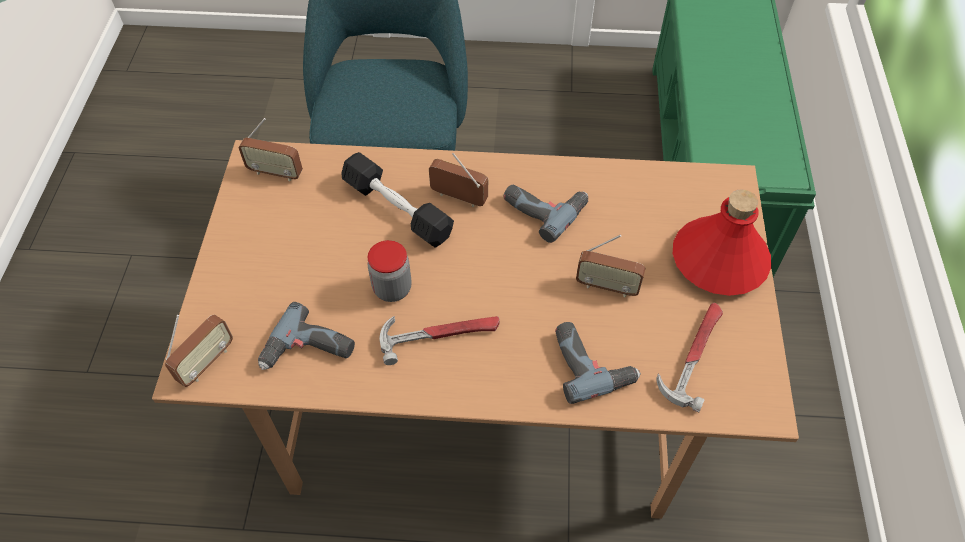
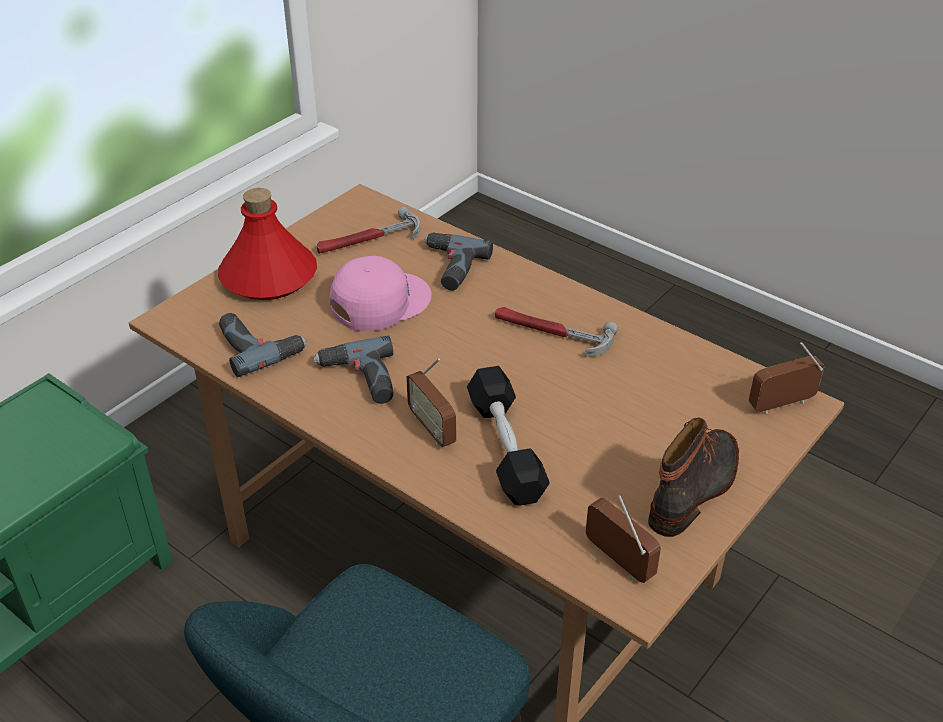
camera: 145 degrees left, 15 degrees down
power drill [258,302,355,370] -> power drill moved to [219,313,307,377]
jar [368,240,412,302] -> none
radio [576,234,645,297] -> pink cap [329,256,432,331]
none -> boot [648,418,739,537]

